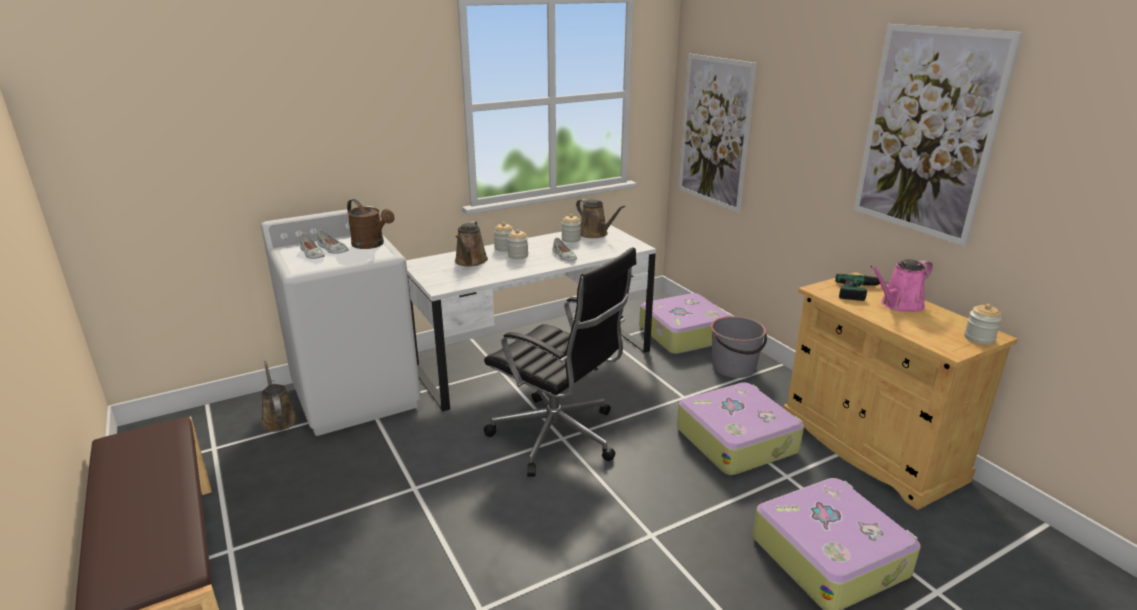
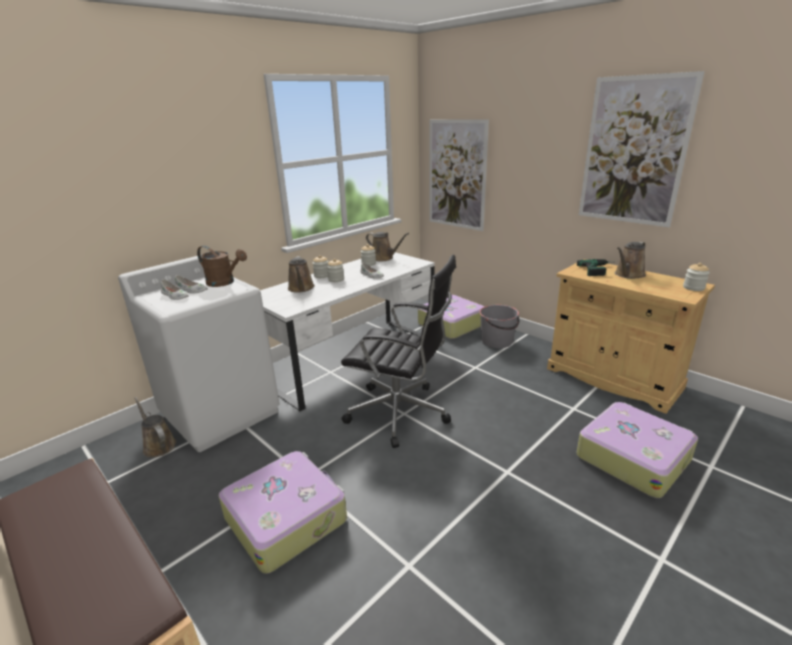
camera: 15 degrees left, 0 degrees up
suitcase [677,382,804,475] -> suitcase moved to [219,451,347,574]
pink watering can [870,259,933,312] -> brown watering can [615,242,646,279]

